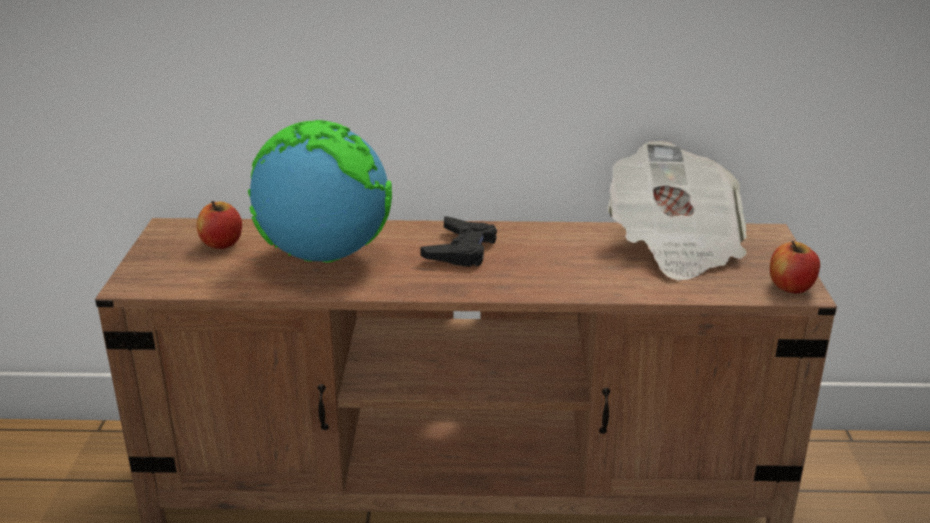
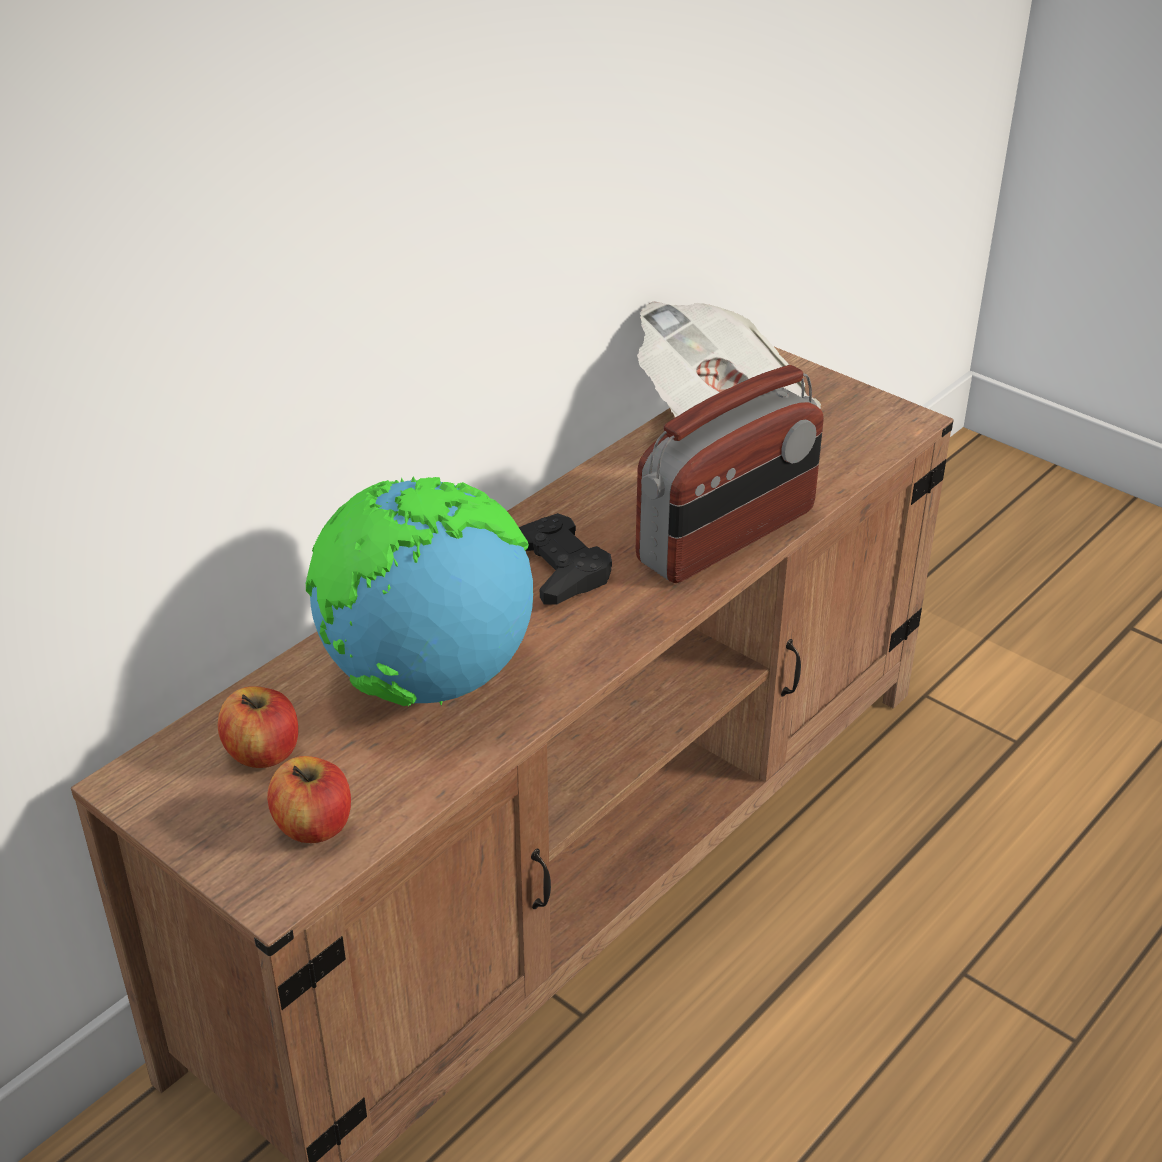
camera: 50 degrees left, 10 degrees up
apple [770,241,820,293] -> apple moved to [267,756,351,843]
none -> radio [636,365,824,583]

